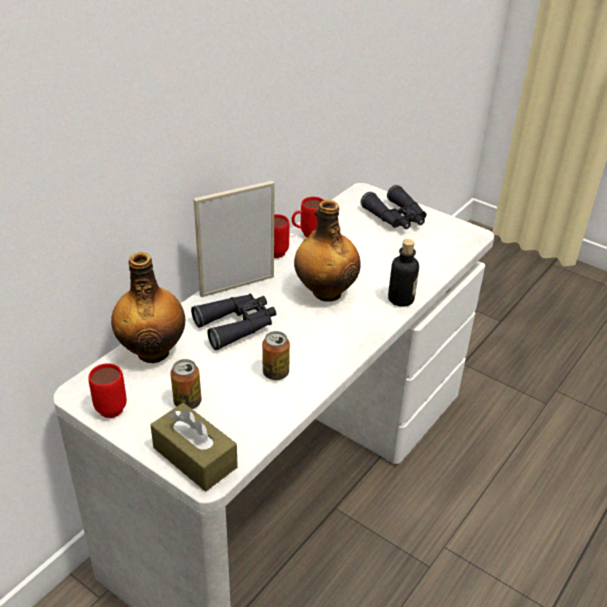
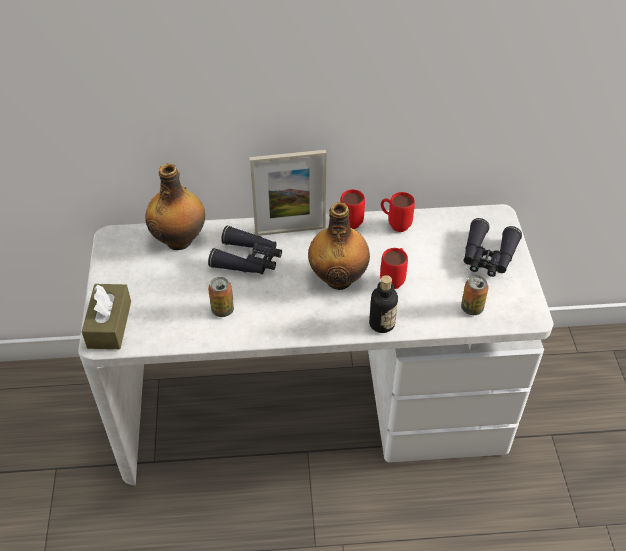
camera: 50 degrees right, 10 degrees up
red mug [88,363,127,418] -> red mug moved to [380,248,408,289]
can [170,359,202,409] -> can moved to [461,275,489,315]
picture frame [193,181,275,297] -> picture frame turned 150 degrees clockwise [250,150,327,236]

